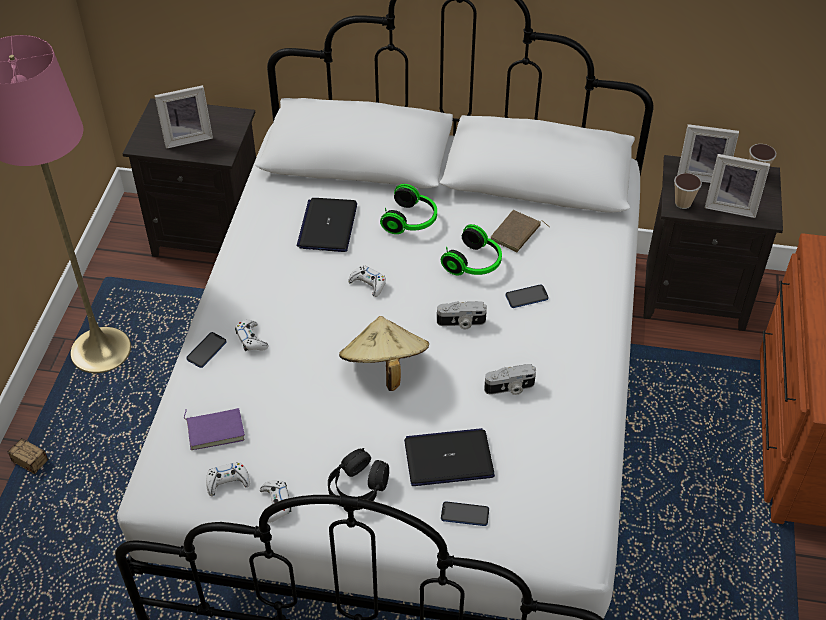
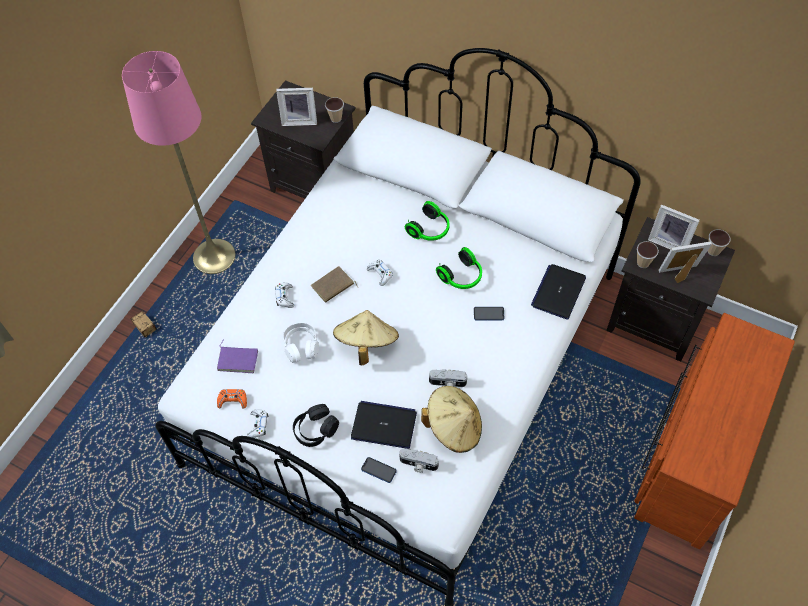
camera: 20 degrees right, 10 degrees up
phone [186,332,227,368] -> none
white game controller [206,462,250,496] -> orange game controller [217,389,247,408]
laptop [297,198,357,252] -> laptop moved to [531,264,586,320]
camera [437,301,487,329] -> camera moved to [399,448,439,473]
brown book [491,210,549,252] -> brown book moved to [311,266,359,303]
picture frame [705,154,770,218] -> picture frame turned 135 degrees clockwise [658,241,712,283]
none -> white headphones [283,322,319,363]
none -> cup [325,97,344,123]
none -> beige hat [421,386,482,453]

